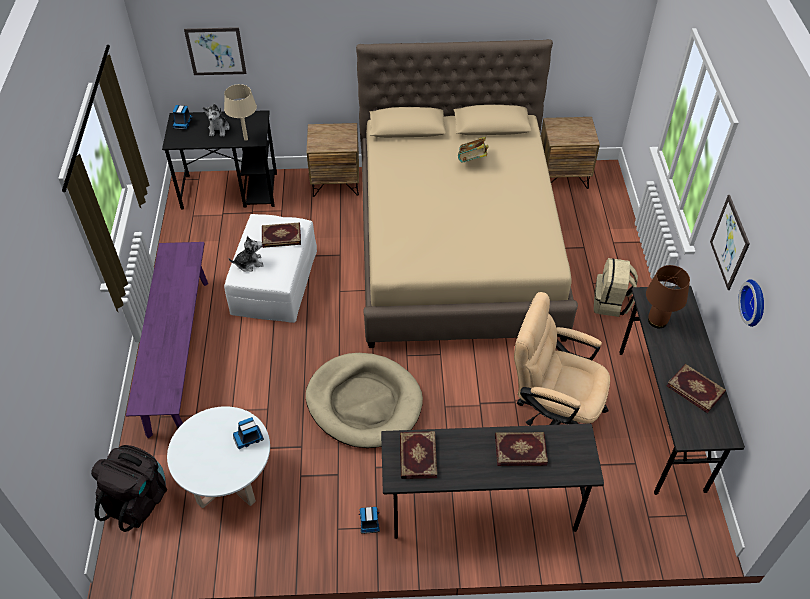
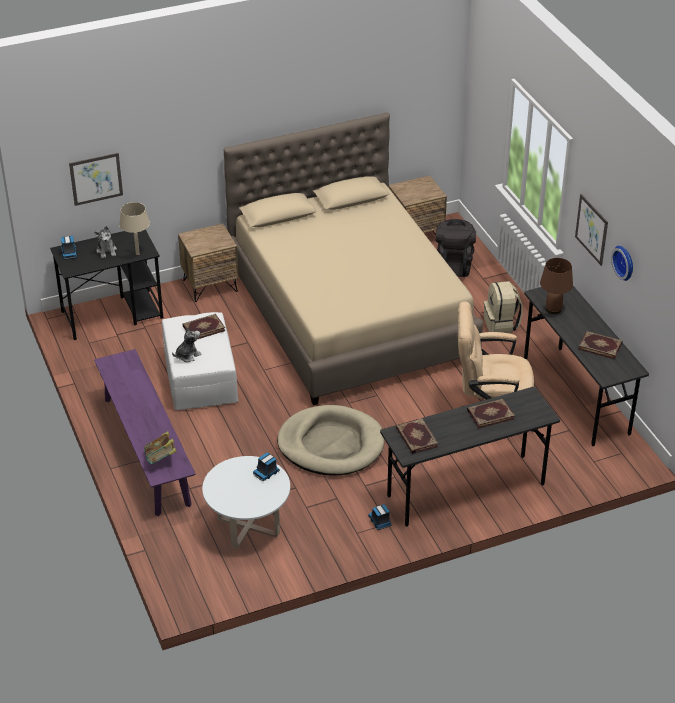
camera: 20 degrees left, 10 degrees down
black backpack [91,445,167,532] -> black backpack moved to [436,219,476,277]
book [458,137,489,163] -> book moved to [144,431,176,464]

